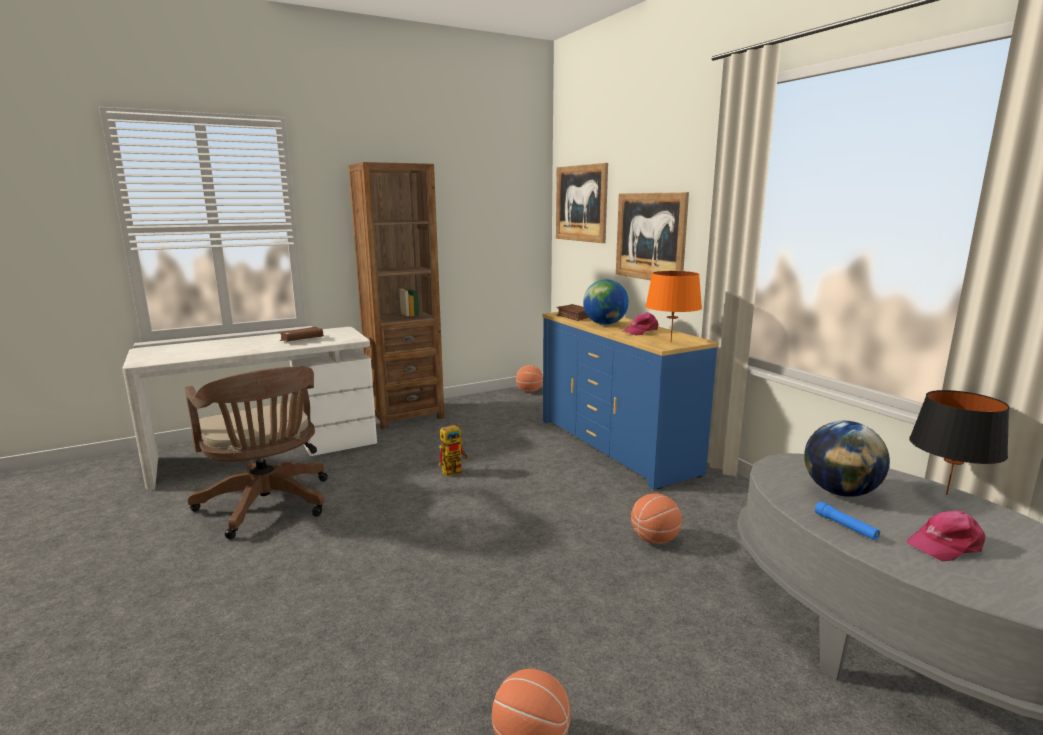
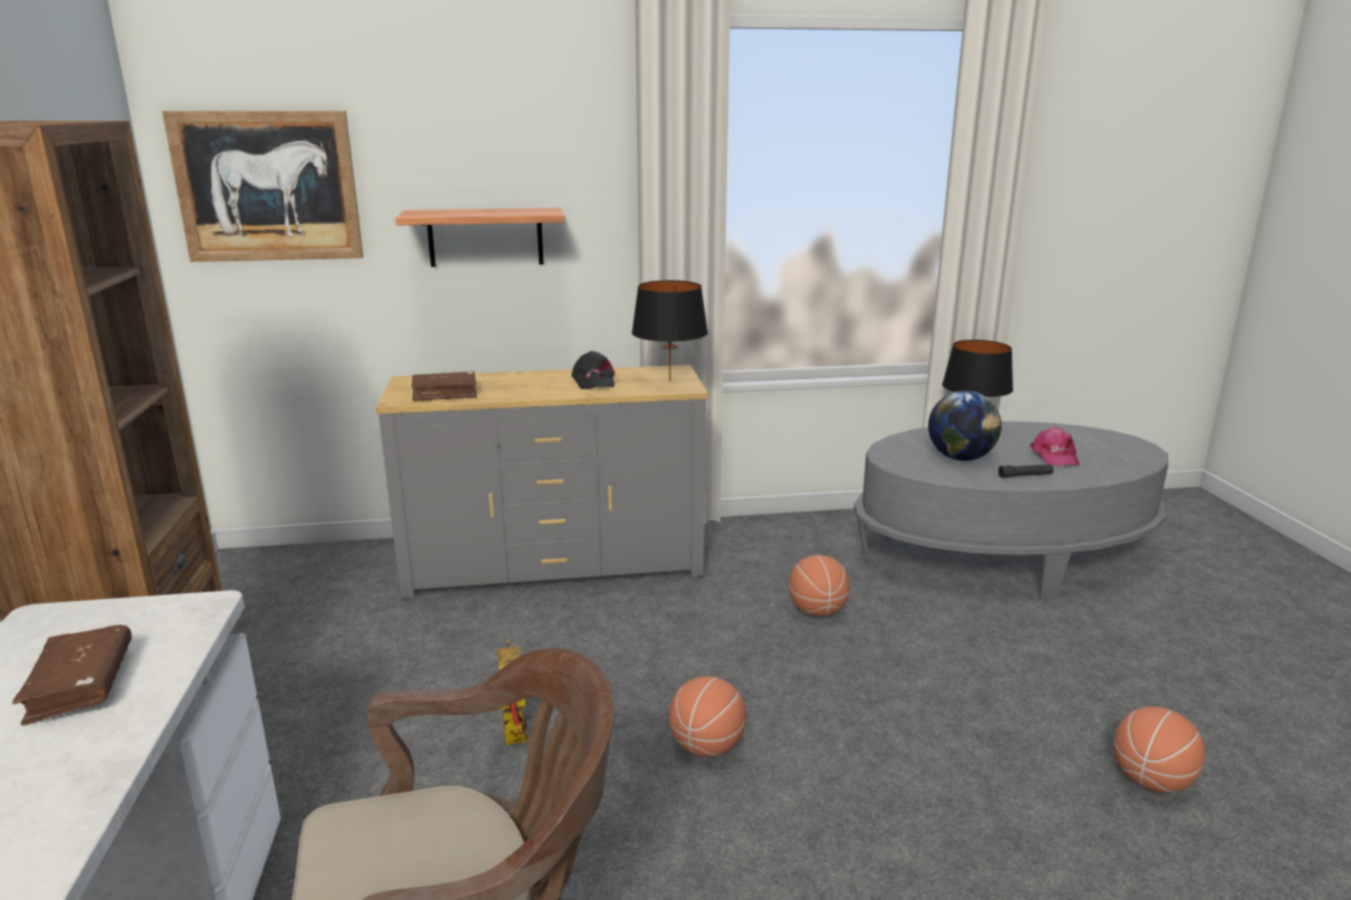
camera: 70 degrees left, 5 degrees up
basketball [516,365,543,392] -> basketball moved to [669,676,746,757]
blue dresser [542,312,719,489] -> grey dresser [376,365,708,598]
globe [583,279,629,325] -> none
picture [616,192,689,280] -> shelf [395,208,564,267]
pink cap [622,312,658,336] -> black cap [571,351,615,389]
orange table lamp [645,271,702,342] -> black table lamp [632,280,708,381]
blue flashlight [815,501,880,540] -> black flashlight [998,464,1054,478]

